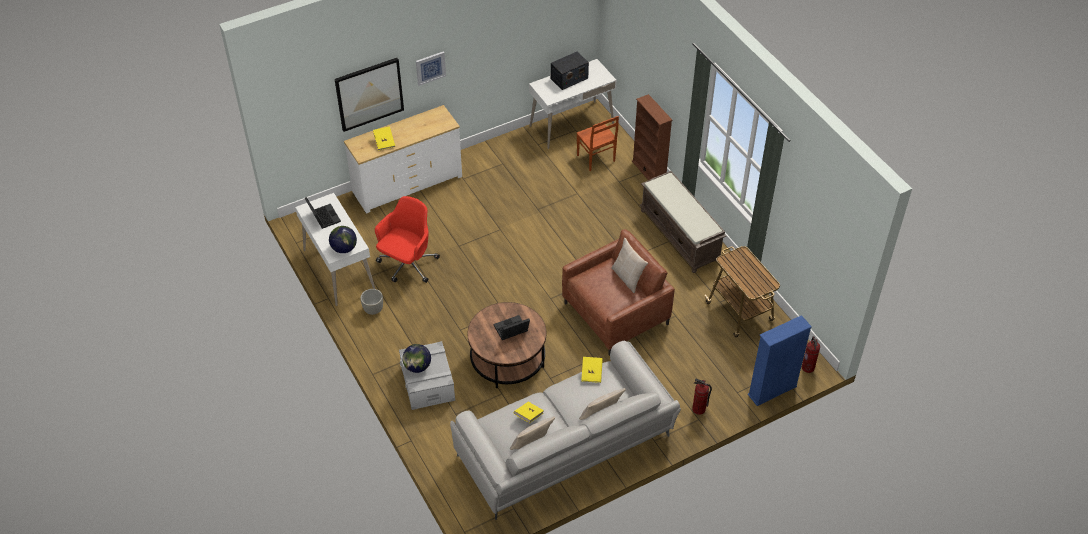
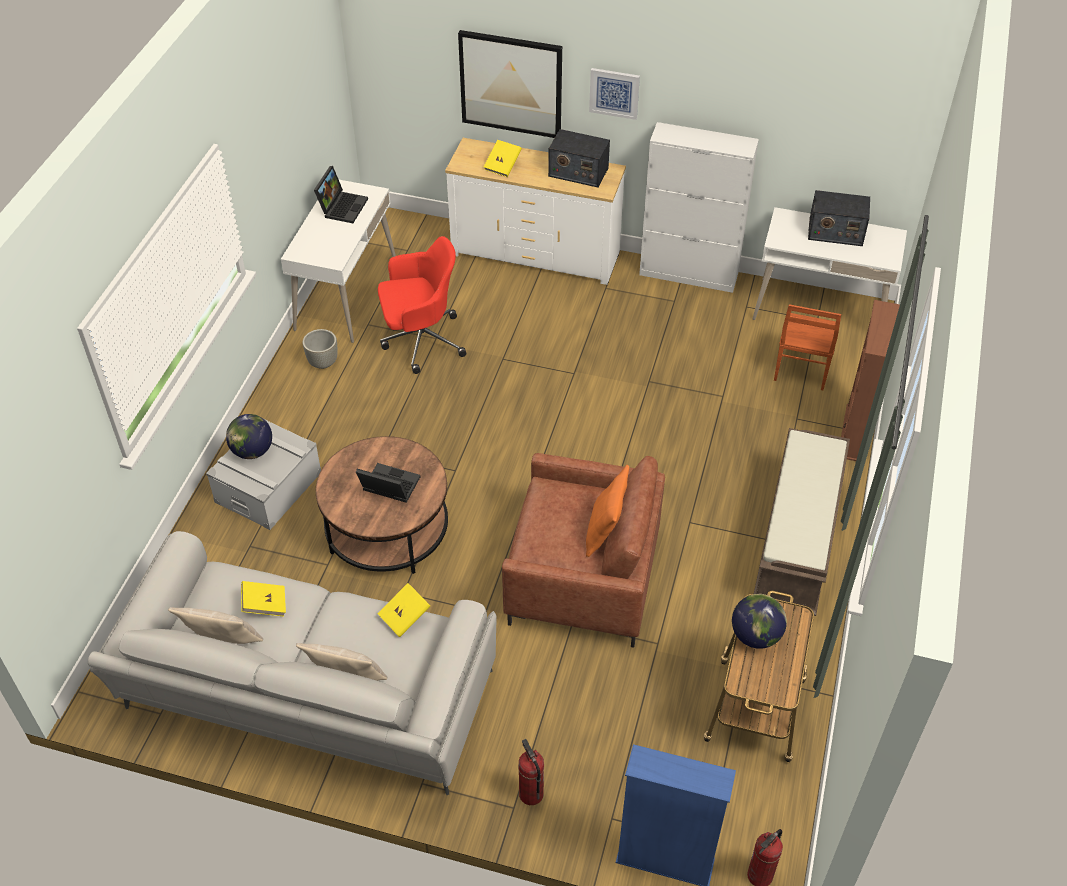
camera: 45 degrees right, 0 degrees up
globe [329,226,357,253] -> globe moved to [732,594,787,649]
beige pillow [611,238,648,293] -> orange pillow [586,465,629,557]
none -> radio [548,129,610,188]
none -> white cabinet [639,122,759,293]

